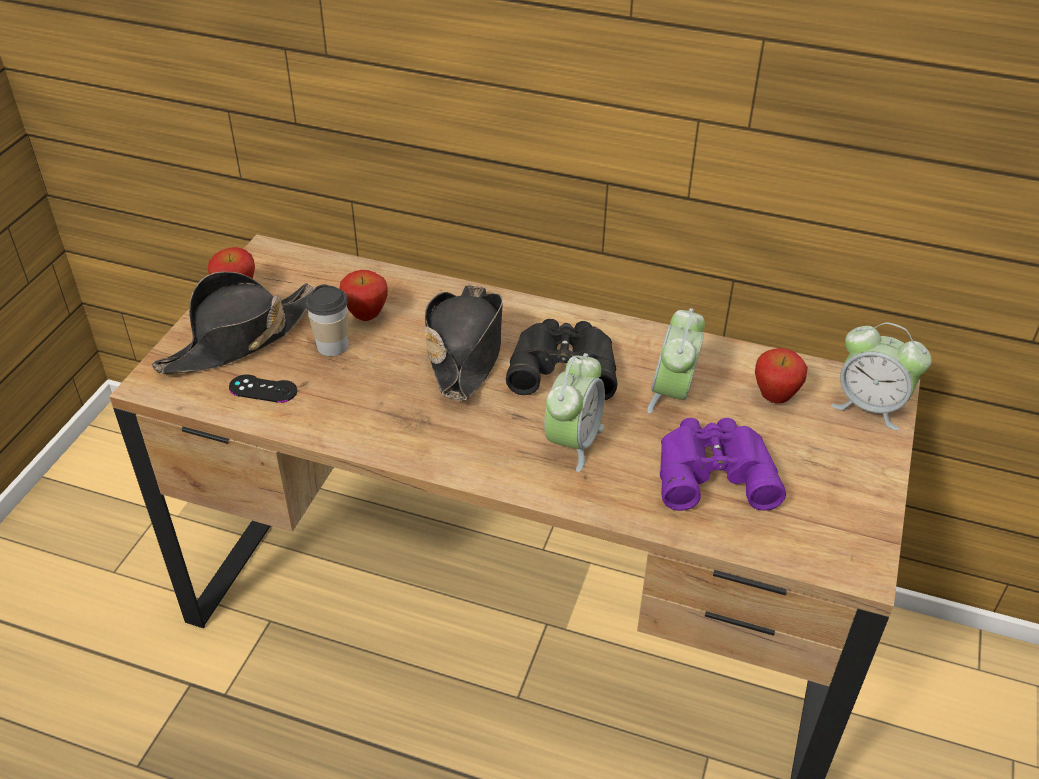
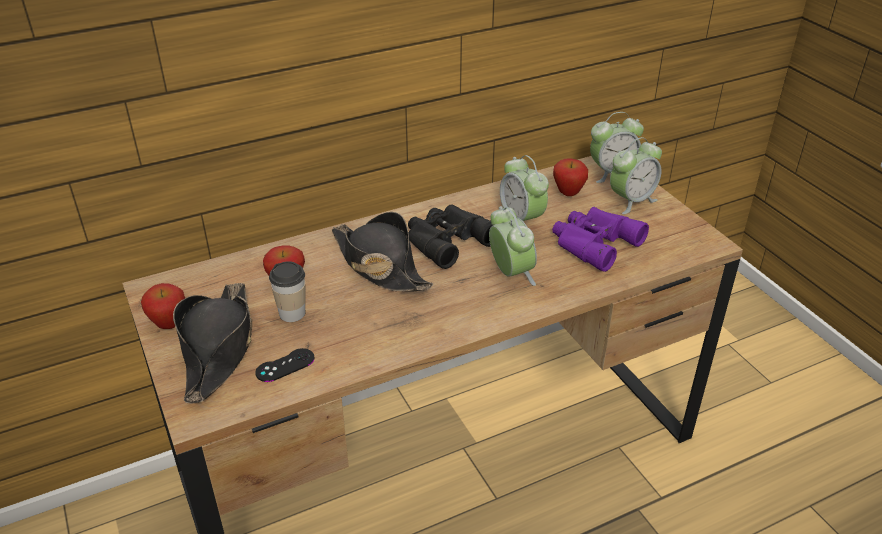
camera: 45 degrees left, 5 degrees down
none -> alarm clock [610,137,662,214]

